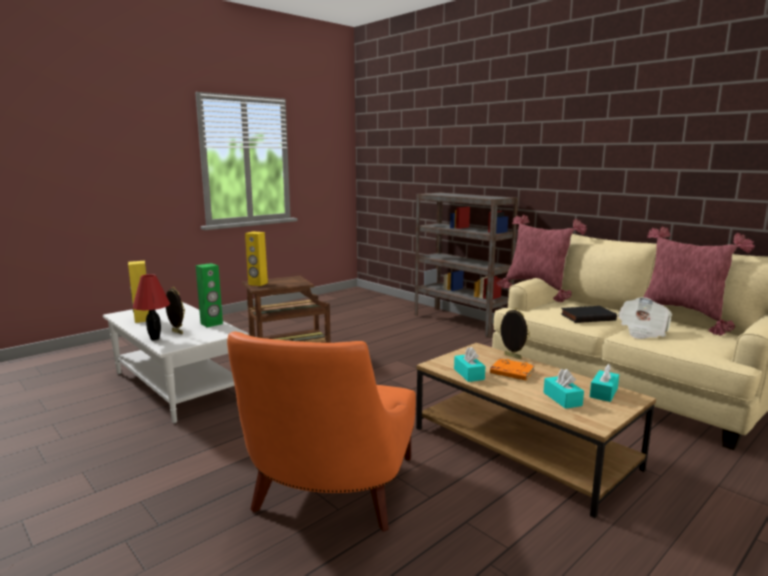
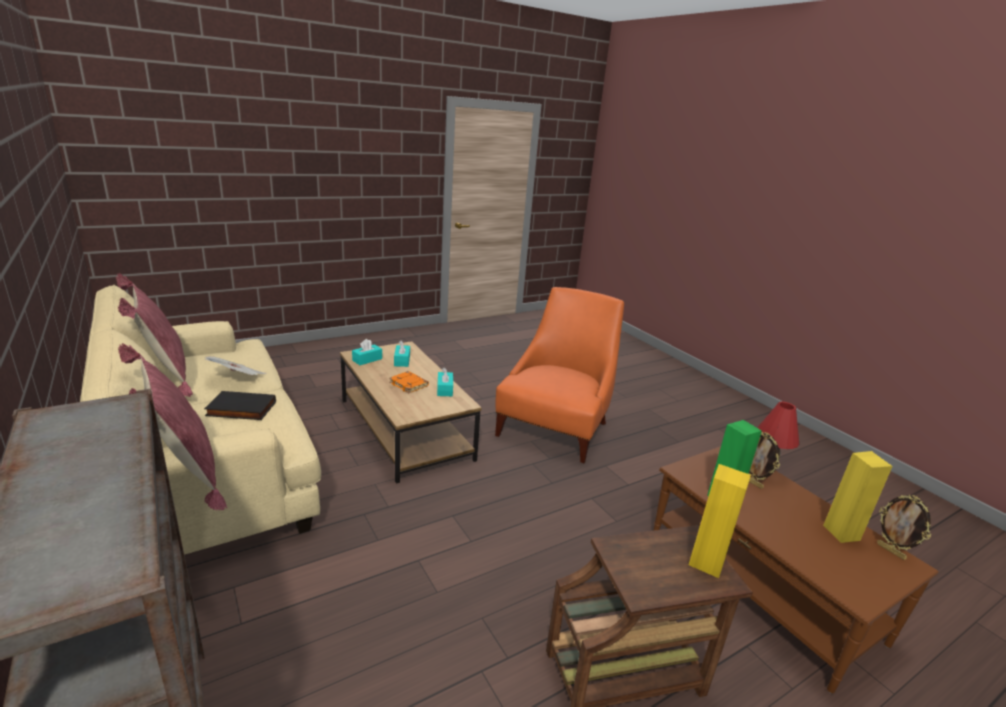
camera: 170 degrees left, 10 degrees up
white coffee table [103,302,249,424] -> brown coffee table [653,446,939,694]
picture frame [500,308,530,359] -> picture frame moved to [877,495,931,560]

